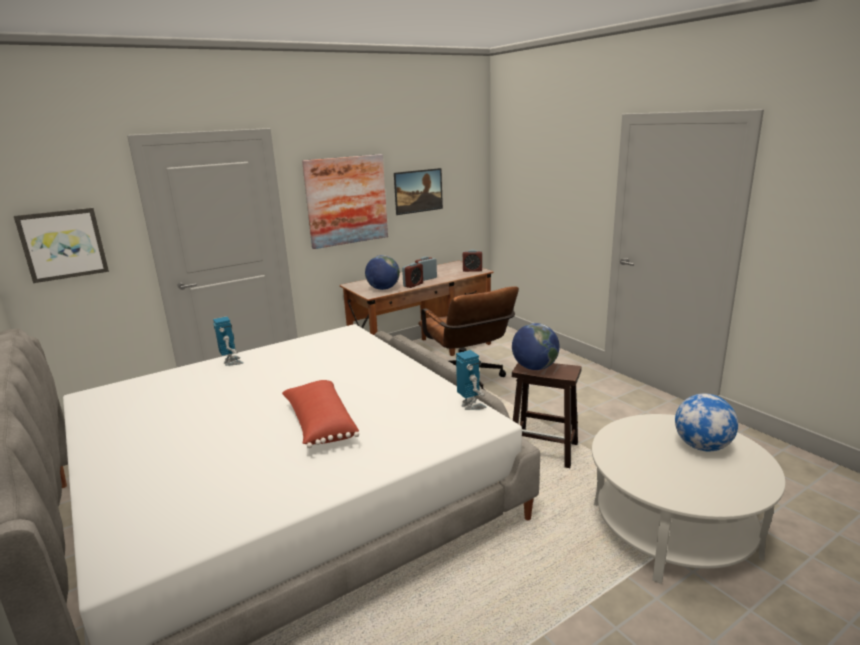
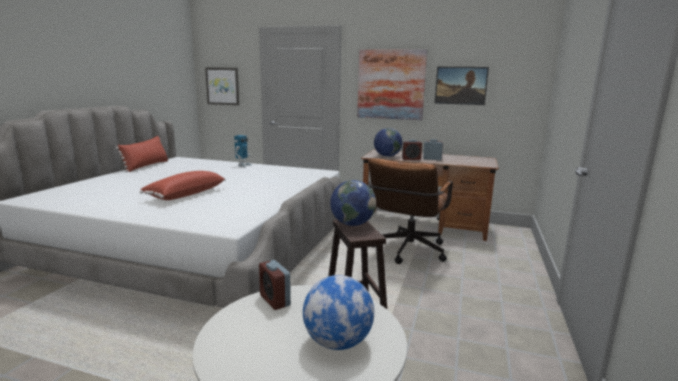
camera: 50 degrees right, 5 degrees down
toy robot [456,350,486,410] -> none
alarm clock [463,250,482,272] -> alarm clock moved to [259,260,291,310]
none -> red pillow [116,136,168,172]

